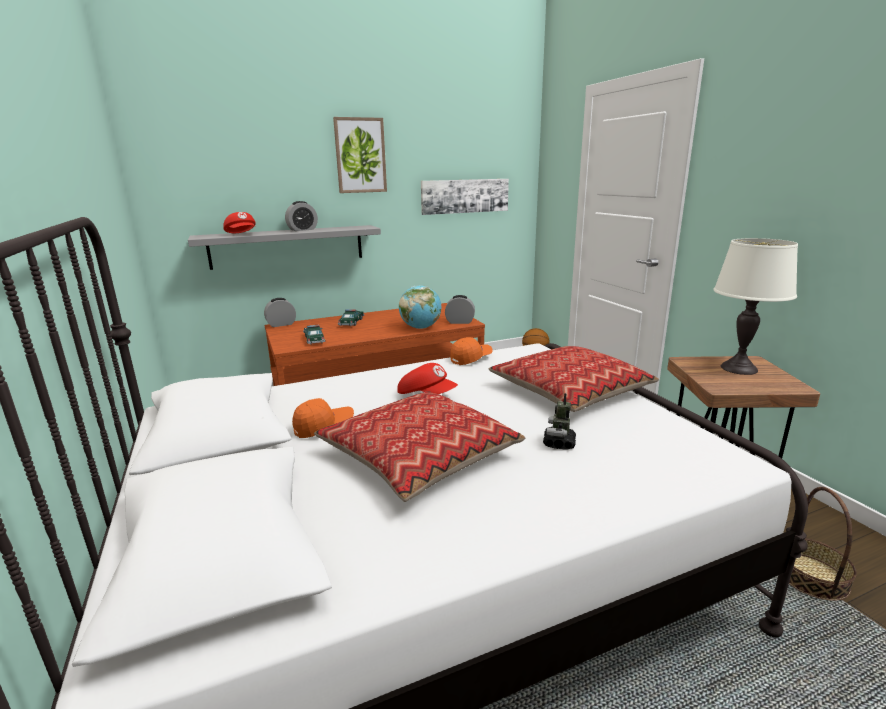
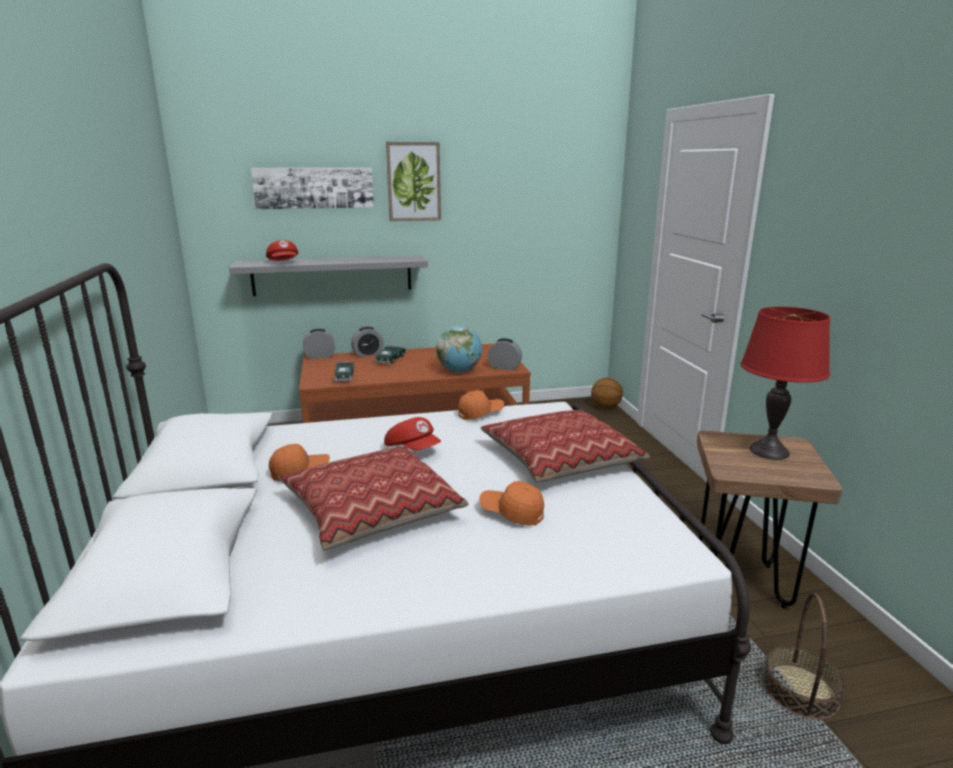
camera: 10 degrees right, 0 degrees up
alarm clock [285,201,318,231] -> alarm clock moved to [351,327,384,357]
picture [421,179,509,215] -> picture moved to [251,168,374,209]
toy robot [543,393,576,450] -> orange cap [479,481,544,526]
white table lamp [713,238,798,375] -> red table lamp [740,307,830,460]

